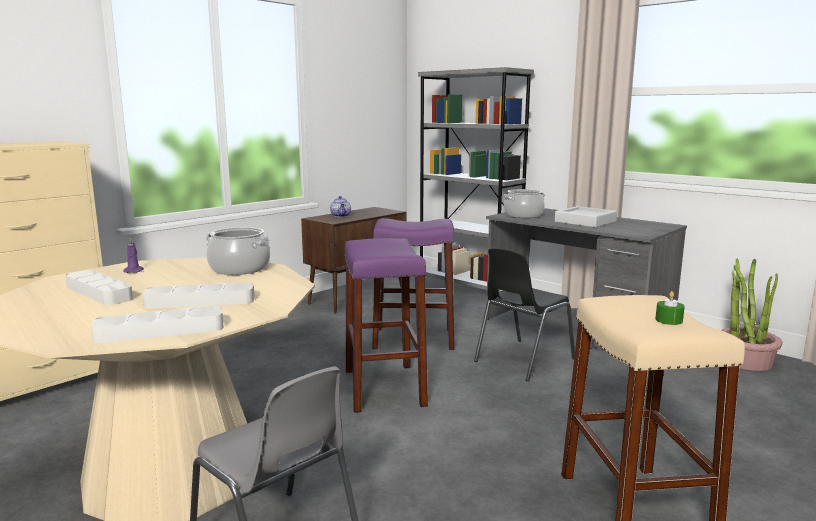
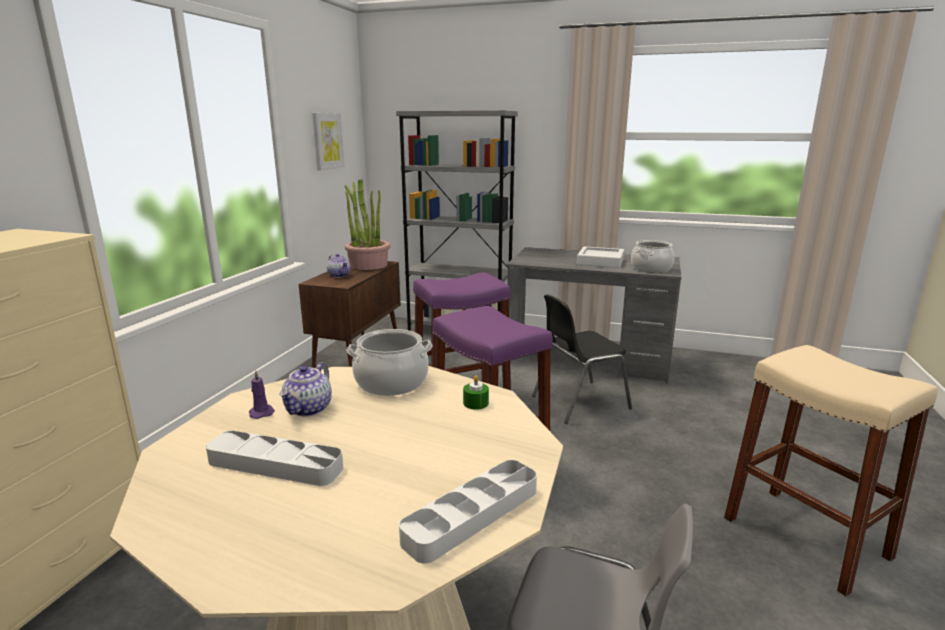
camera: 25 degrees left, 5 degrees up
grey tray [142,283,255,309] -> none
black chair [474,248,575,381] -> black chair turned 45 degrees clockwise [532,294,632,424]
cooking pot [504,189,545,218] -> cooking pot moved to [631,240,674,272]
green candle [656,291,685,325] -> green candle moved to [463,376,489,410]
potted plant [721,259,783,371] -> potted plant moved to [344,179,390,270]
none -> teapot [279,362,332,417]
none -> picture [312,113,345,171]

